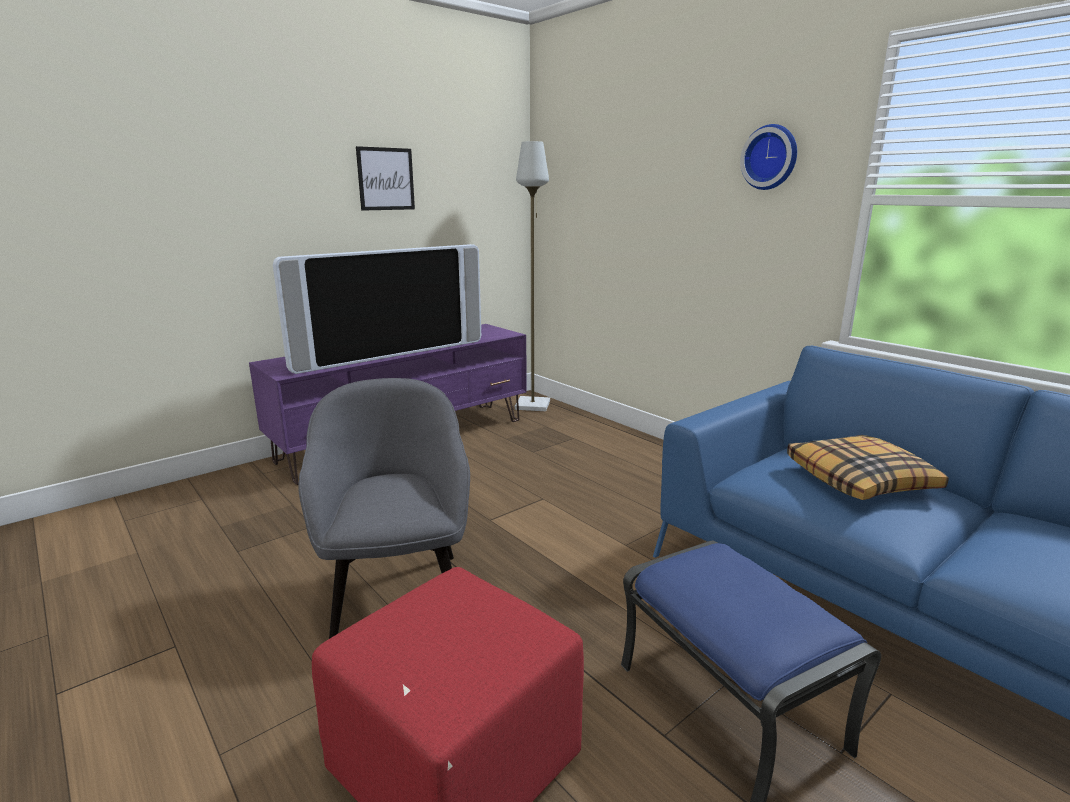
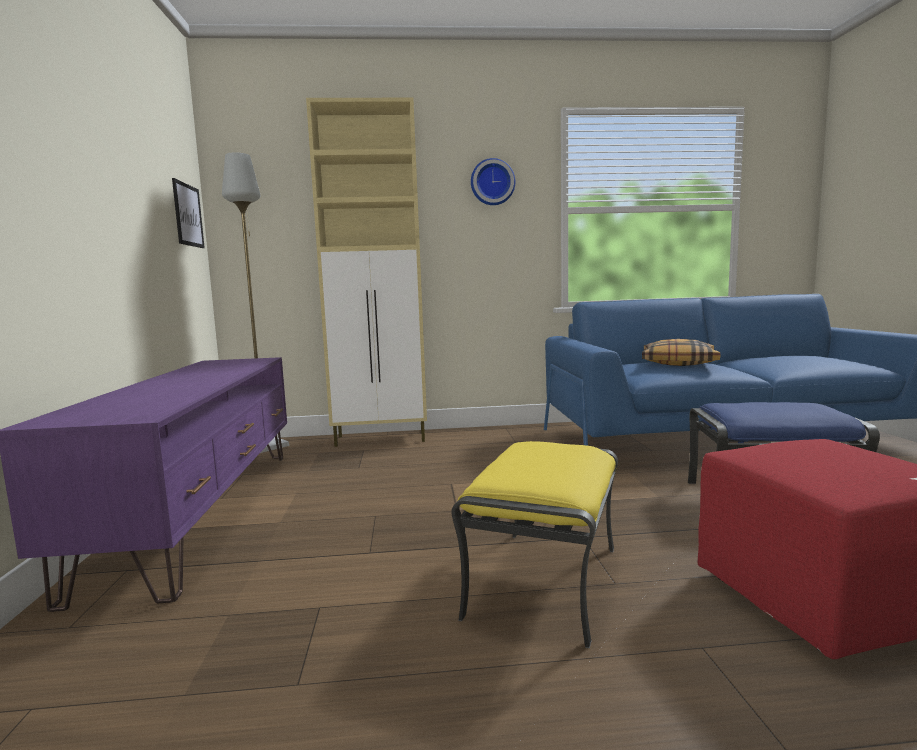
camera: 55 degrees left, 10 degrees down
television [273,244,481,374] -> none
grey armchair [298,378,470,639] -> yellow ottoman [452,441,618,648]
picture [356,146,415,211] -> picture moved to [172,178,205,248]
none -> beige cabinet [306,98,427,447]

